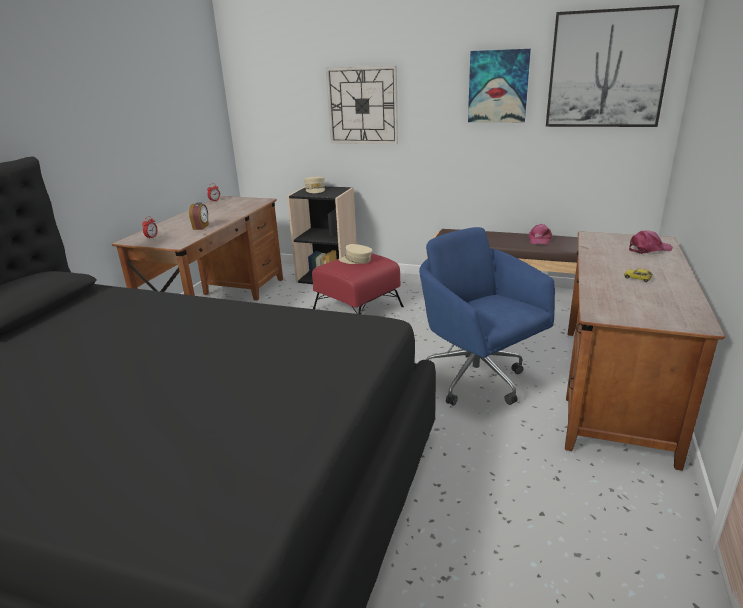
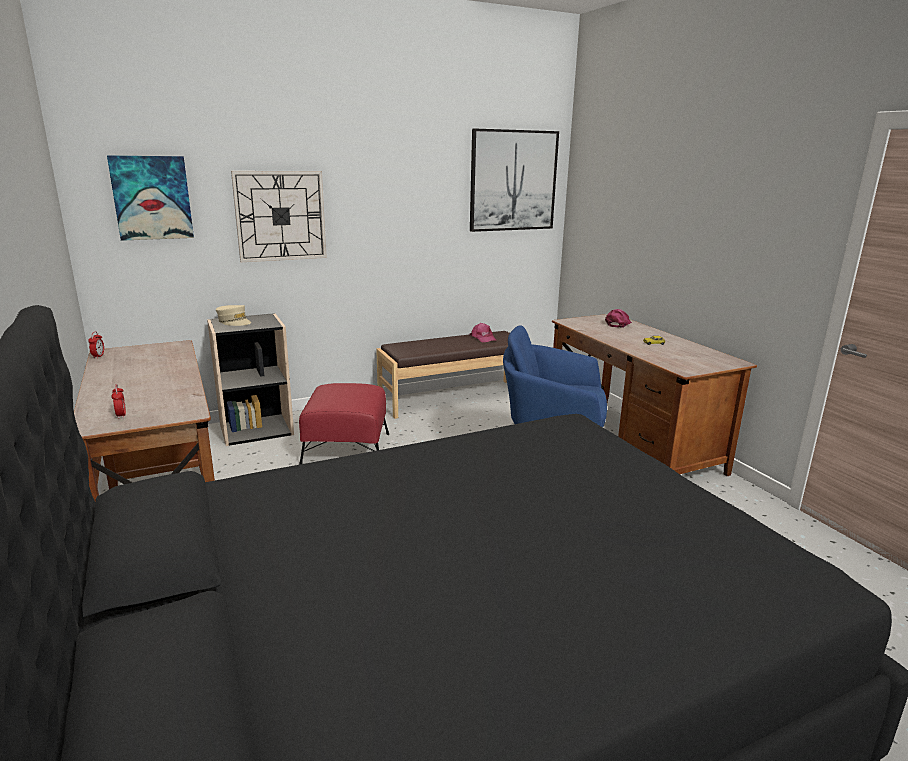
camera: 45 degrees left, 5 degrees down
alarm clock [189,202,209,230] -> none
beige cap [339,244,373,264] -> none
picture [468,49,531,122] -> picture moved to [107,155,194,241]

